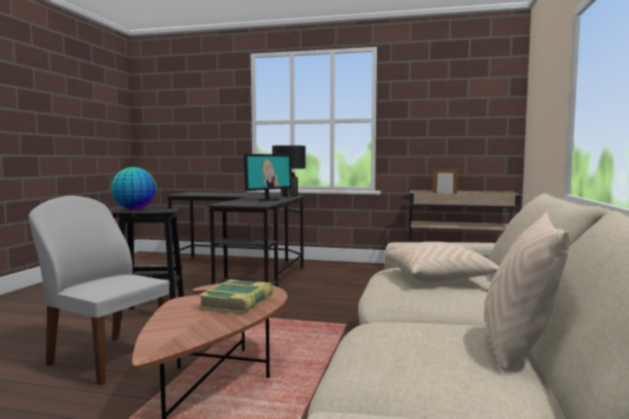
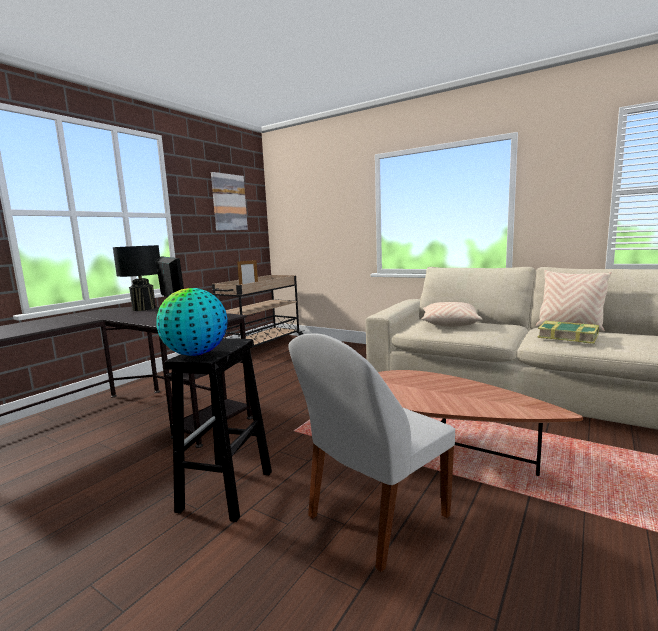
camera: 70 degrees left, 5 degrees up
book [198,280,273,314] -> book moved to [537,321,599,344]
none -> picture [211,172,248,230]

